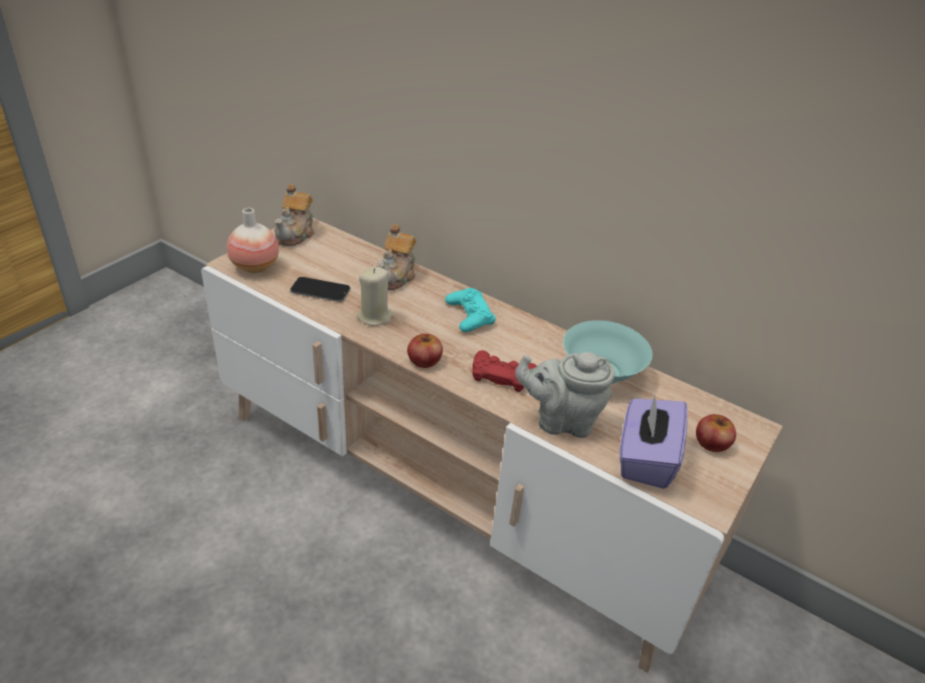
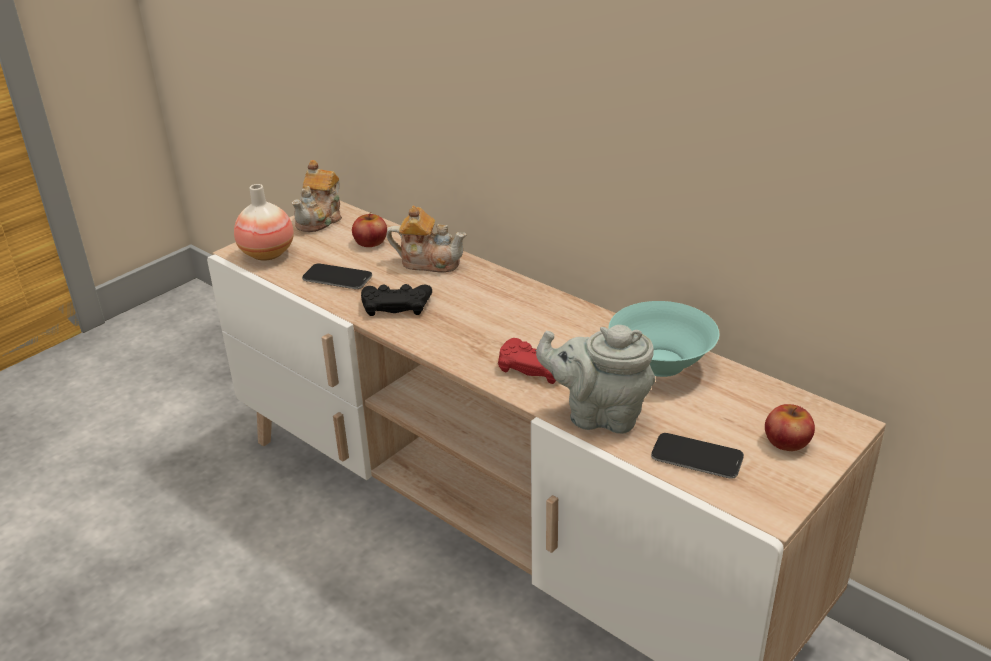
camera: 10 degrees right, 5 degrees down
beige candle [357,267,394,326] -> black game controller [361,284,432,316]
teapot [376,224,416,290] -> teapot turned 105 degrees counterclockwise [386,206,466,273]
apple [407,334,443,368] -> apple moved to [352,212,387,247]
turquoise game controller [445,288,496,332] -> none
purple tissue box [620,394,688,489] -> phone [651,433,744,479]

